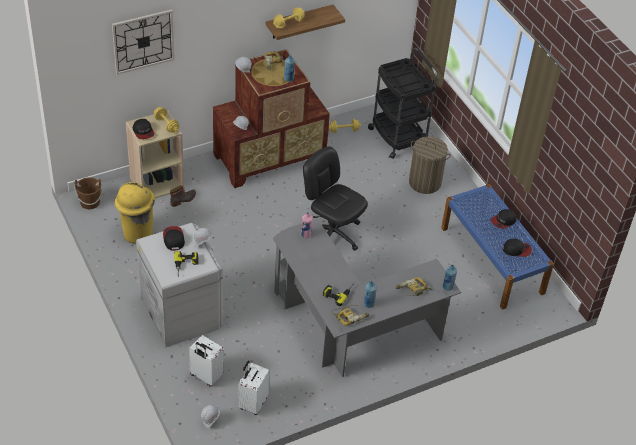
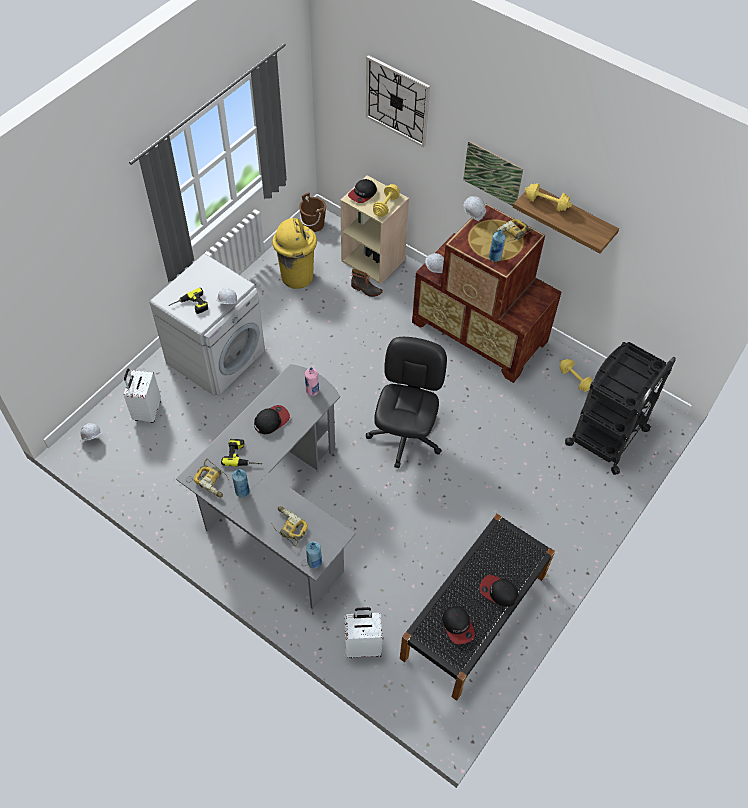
camera: 65 degrees right, 10 degrees up
cap [163,226,185,251] -> cap moved to [254,405,290,434]
white suitcase [238,361,270,415] -> white suitcase moved to [344,607,383,658]
laundry basket [409,136,451,194] -> none
blue bench [441,184,554,310] -> black bench [400,514,555,701]
none -> picture [463,141,523,206]

